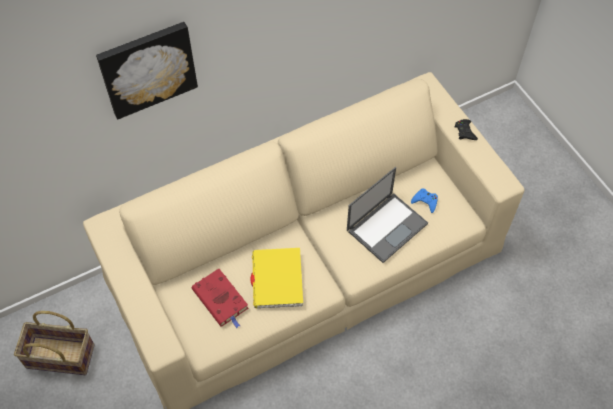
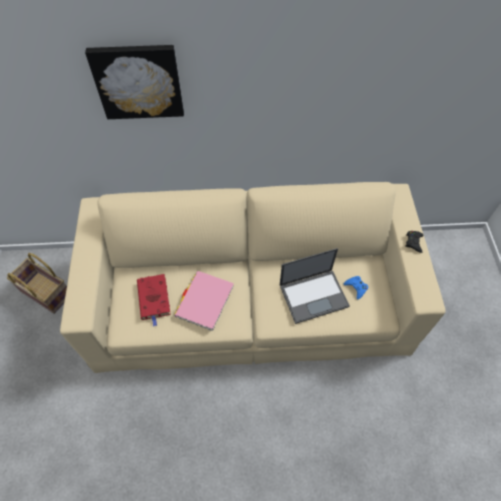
camera: 25 degrees right, 0 degrees up
yellow book [250,248,303,309] -> pink book [174,271,234,331]

